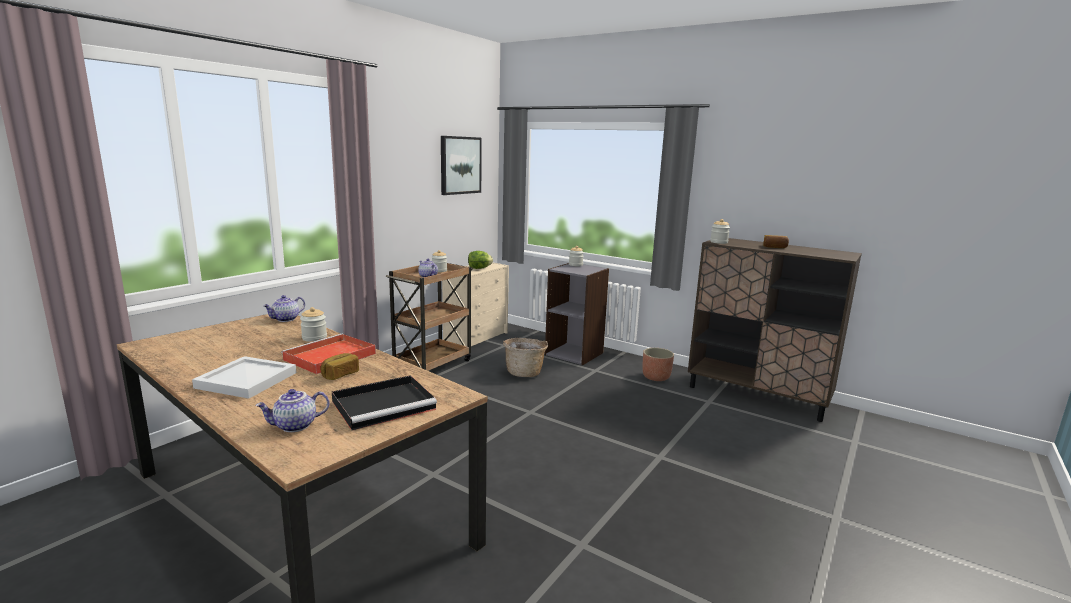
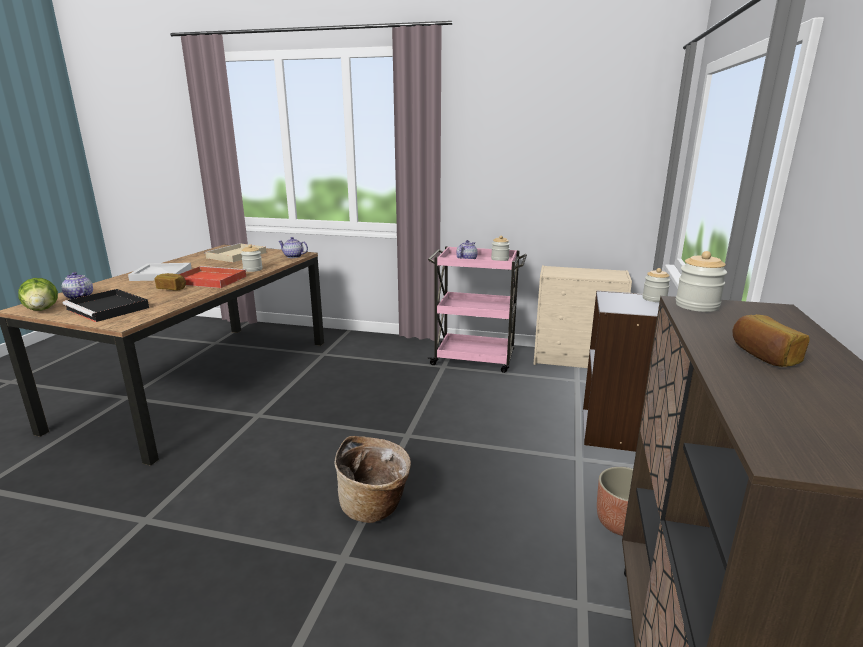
camera: 70 degrees right, 5 degrees up
brown cart [386,263,473,371] -> pink cart [427,246,527,373]
picture [441,136,482,195] -> none
lettuce [468,251,493,269] -> lettuce moved to [18,278,58,311]
basket [503,338,548,377] -> basket moved to [335,436,411,523]
none -> beige tray [204,243,267,262]

